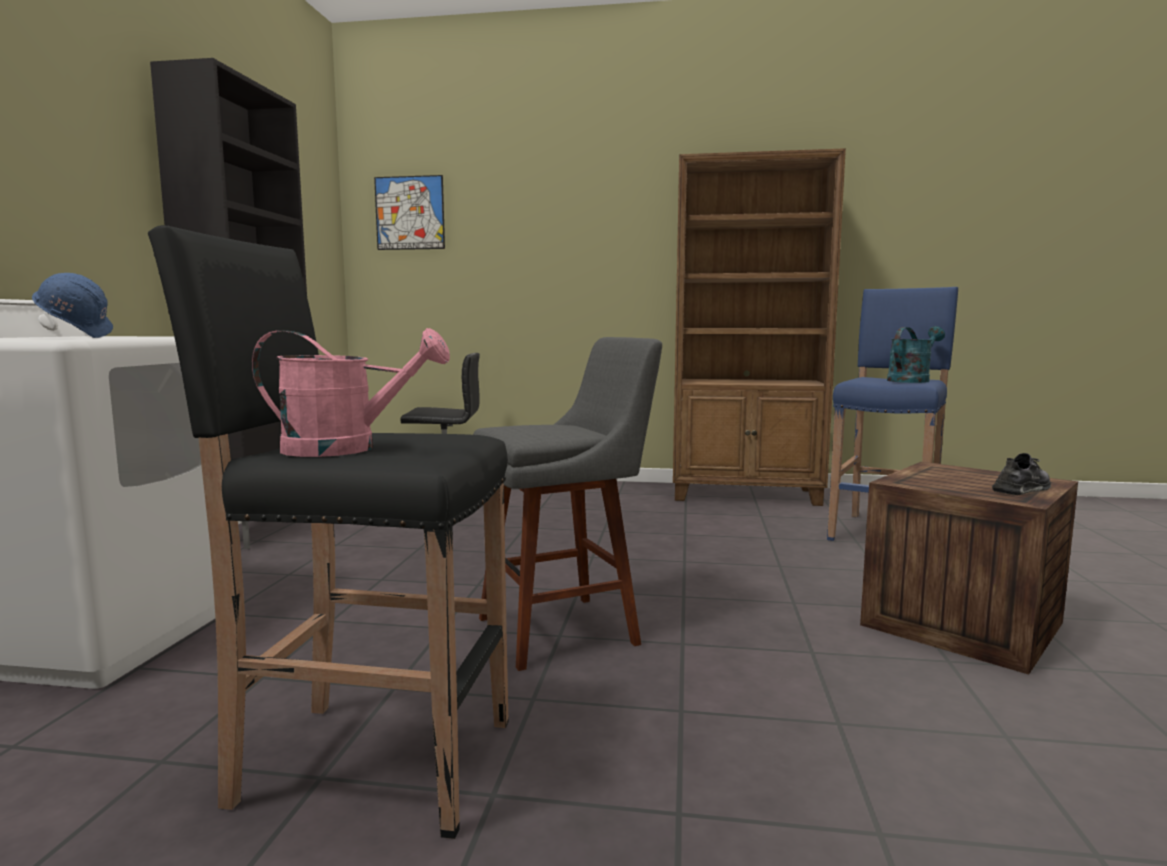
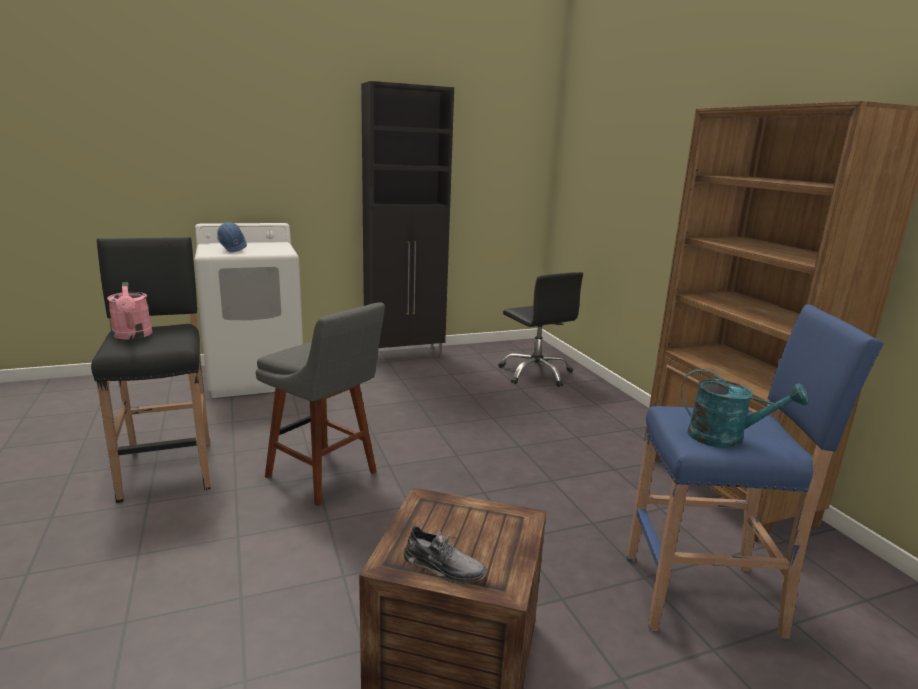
camera: 60 degrees right, 10 degrees up
picture [374,175,445,250] -> none

